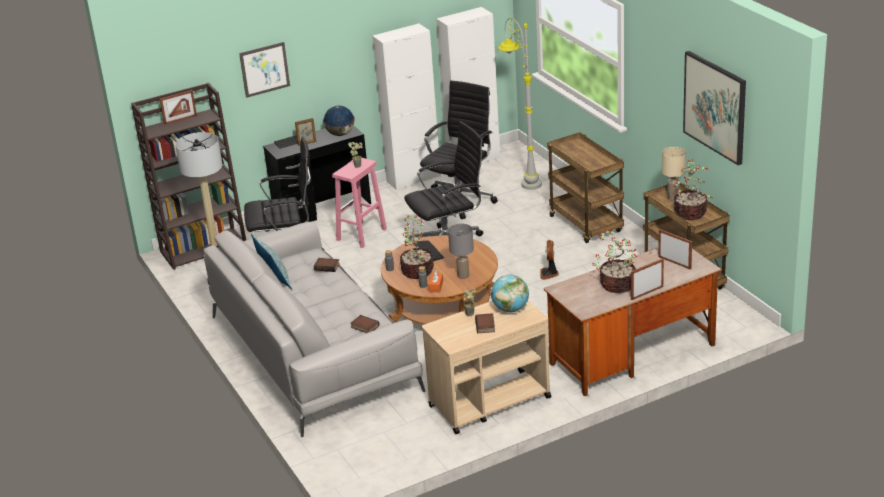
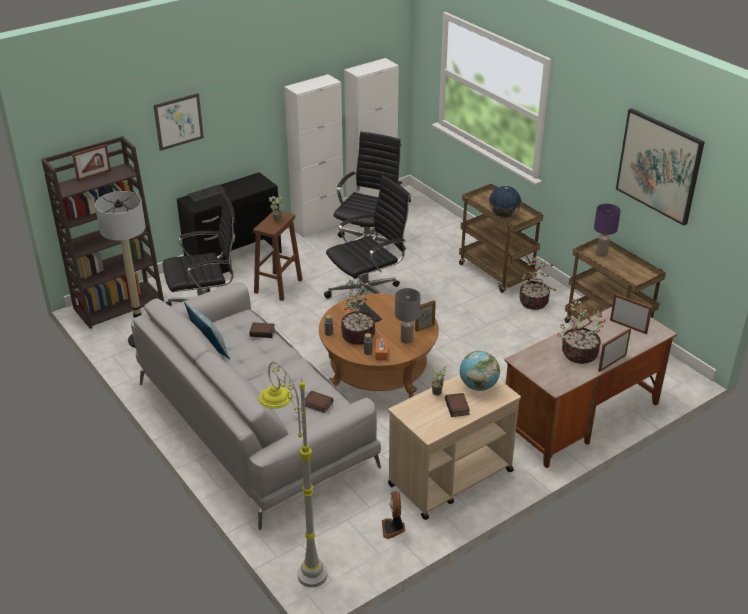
camera: 10 degrees left, 5 degrees up
picture frame [295,118,316,146] -> picture frame moved to [415,300,436,332]
globe [323,106,355,136] -> globe moved to [489,186,522,218]
pink stool [332,158,387,248] -> brown stool [253,210,303,301]
grey floor lamp [498,18,542,190] -> grey floor lamp moved to [259,361,327,588]
fan [540,240,558,280] -> fan moved to [382,491,405,539]
beige table lamp [662,147,686,201] -> purple table lamp [594,204,621,257]
potted plant [673,159,713,220] -> potted plant moved to [520,256,556,310]

